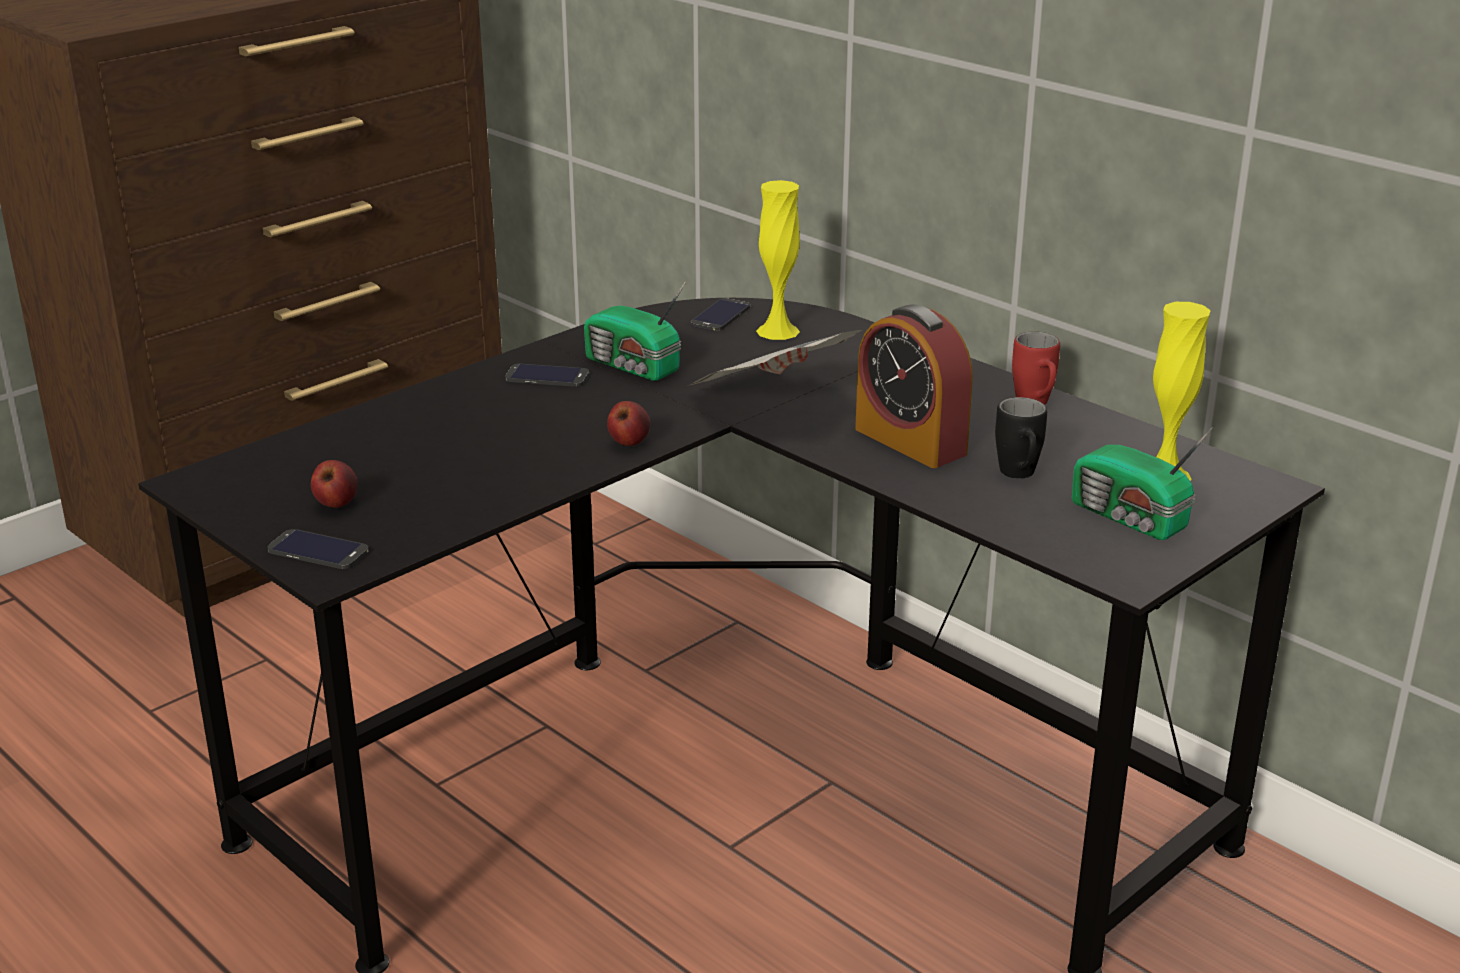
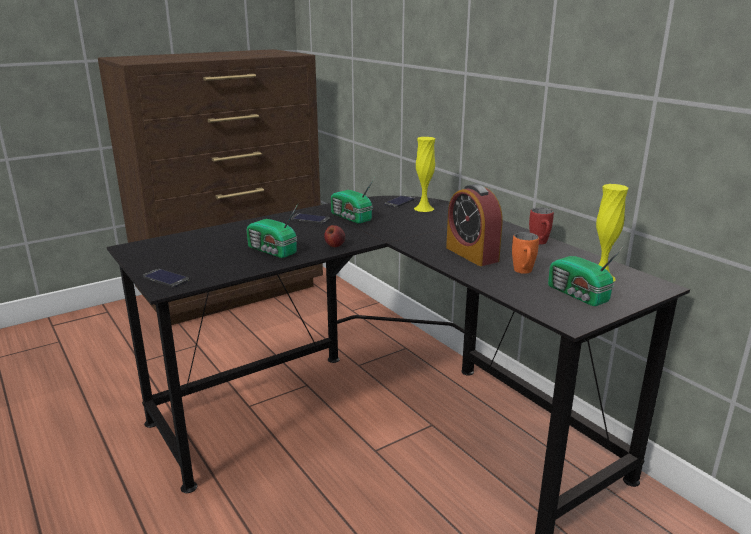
camera: 10 degrees right, 5 degrees down
apple [311,460,358,508] -> none
newspaper [687,330,862,386] -> none
black mug [995,397,1047,479] -> orange mug [512,232,539,274]
none -> radio [247,204,298,258]

